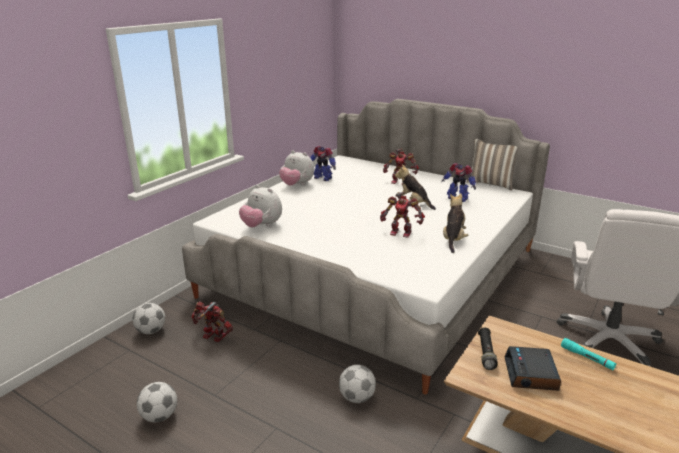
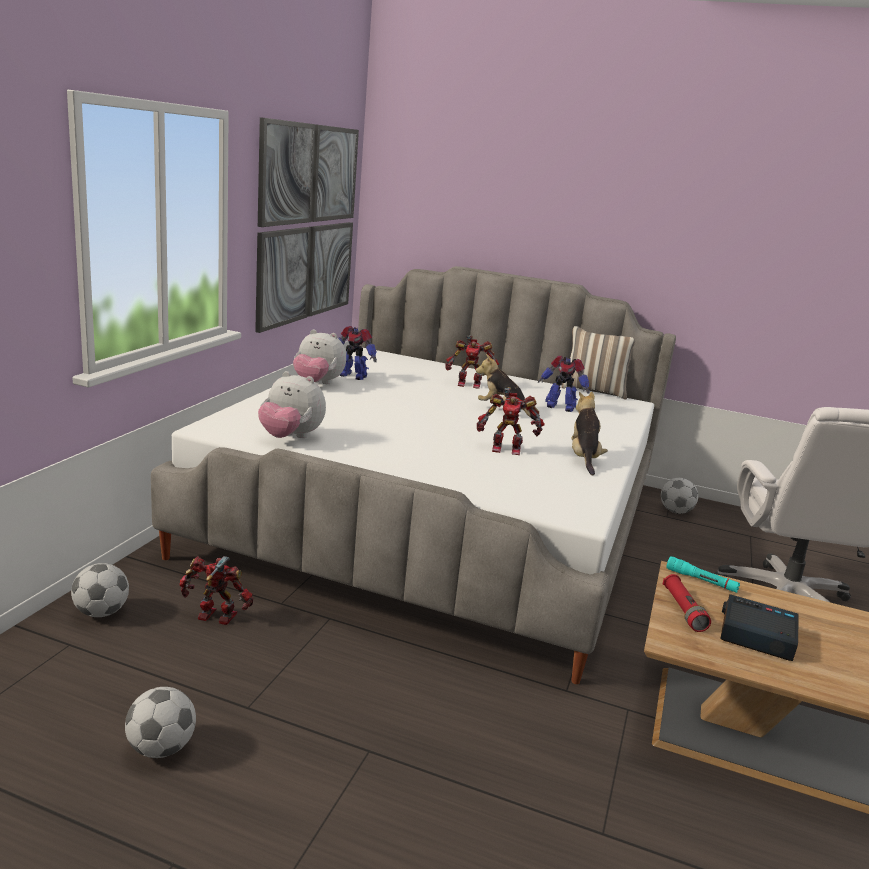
camera: 15 degrees left, 5 degrees down
football [339,365,376,403] -> football moved to [661,478,698,514]
black flashlight [478,328,497,370] -> red flashlight [663,574,711,632]
alarm clock [504,346,561,391] -> alarm clock turned 120 degrees clockwise [720,594,798,661]
turquoise flashlight [561,338,616,370] -> turquoise flashlight moved to [666,556,740,593]
none -> picture [255,117,359,333]

